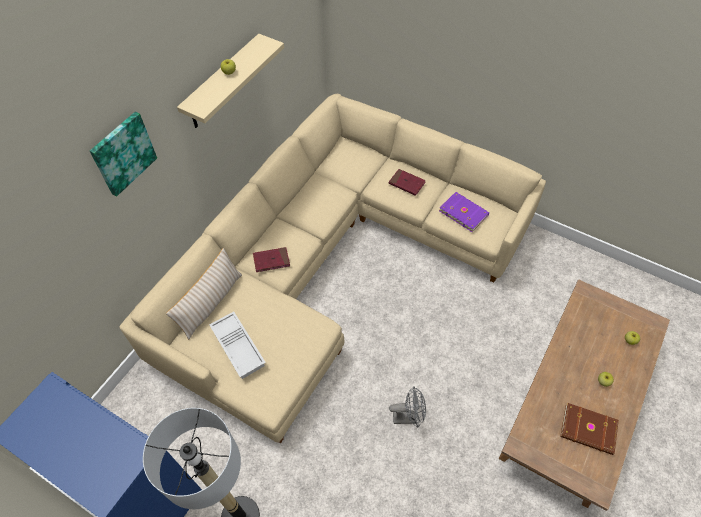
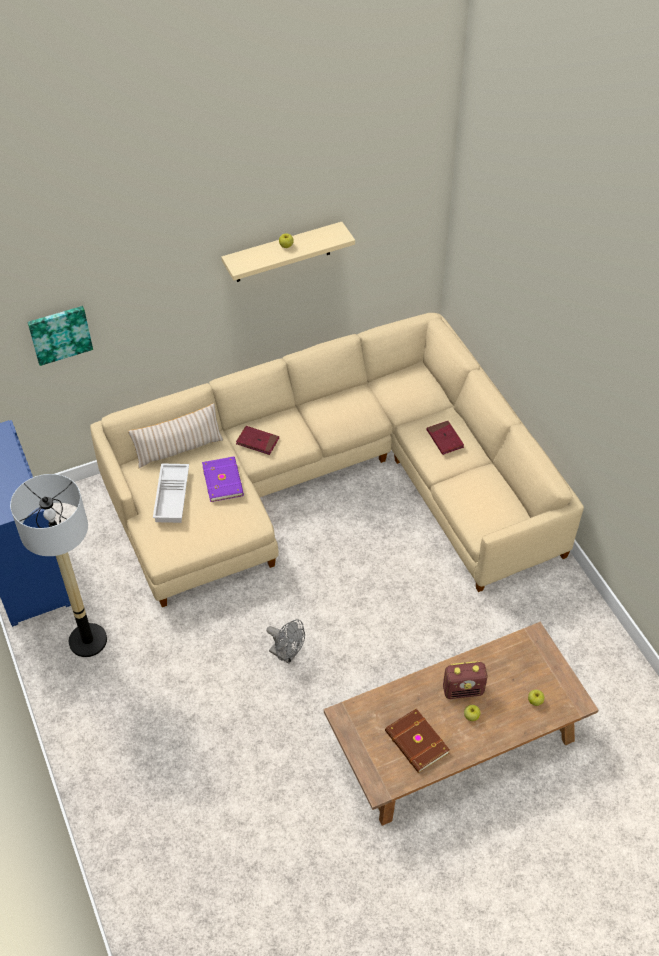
camera: 35 degrees right, 5 degrees down
picture [90,112,157,197] -> picture moved to [28,306,93,366]
purple book [439,192,489,232] -> purple book moved to [202,457,244,502]
none -> radio [443,661,488,699]

